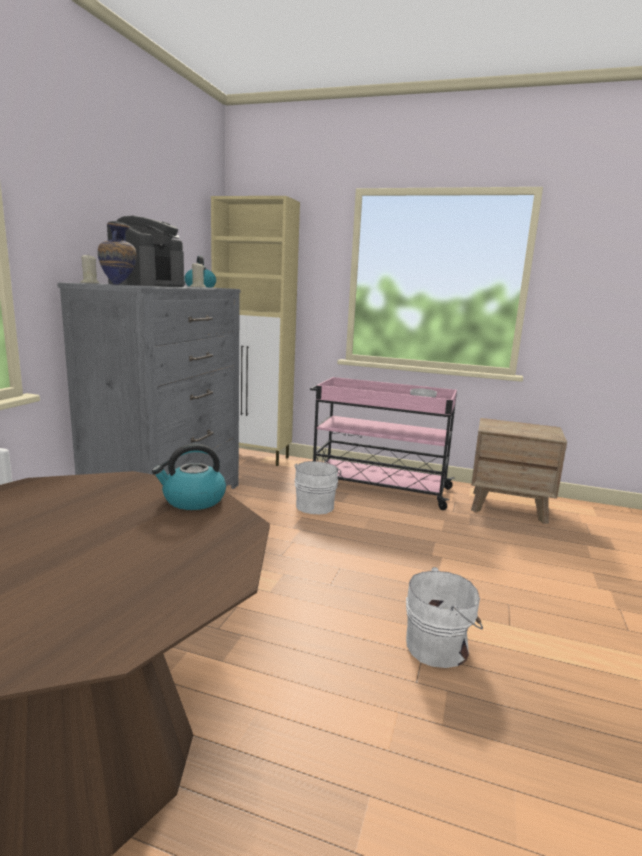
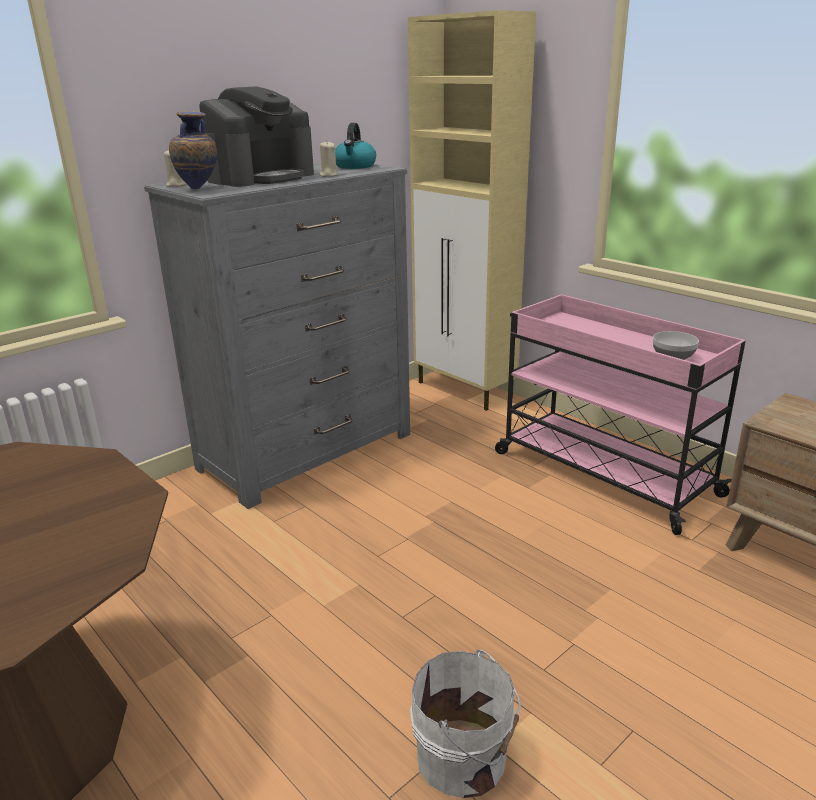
camera: 30 degrees right, 10 degrees up
kettle [152,444,226,510] -> none
white bucket [294,461,341,514] -> none

